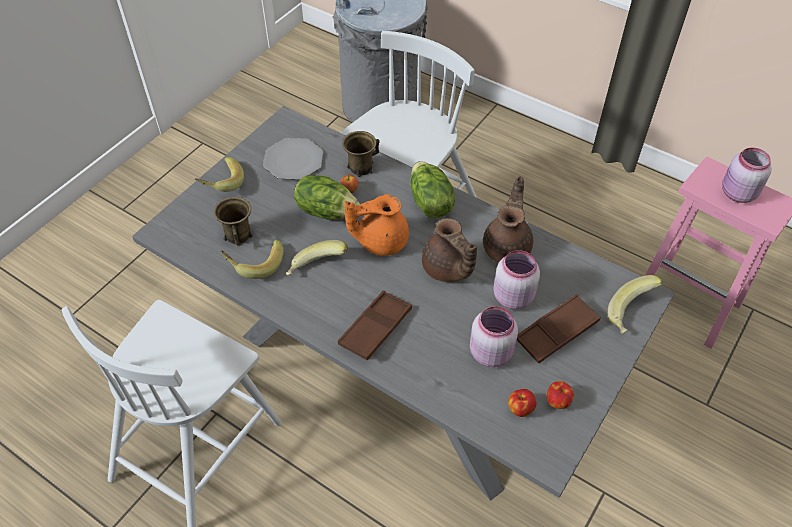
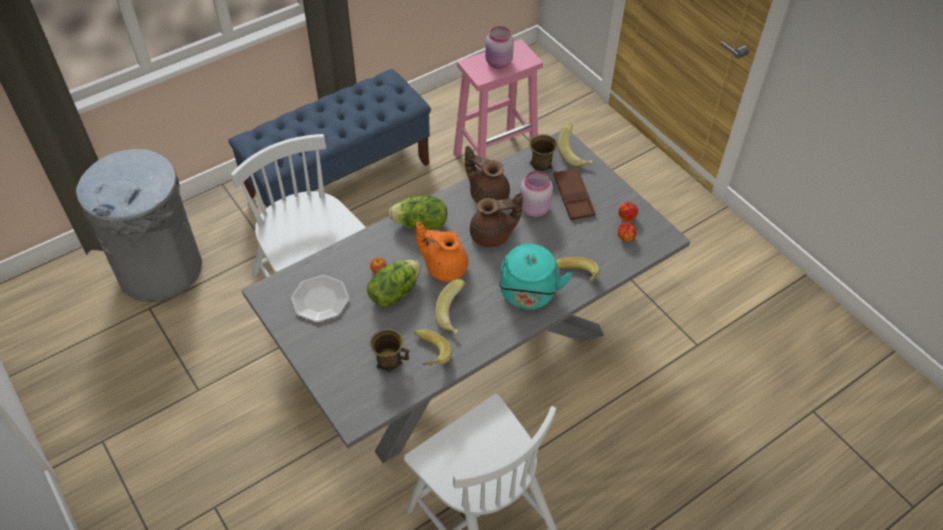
camera: 70 degrees left, 0 degrees up
banana [194,157,244,192] -> banana moved to [556,257,600,282]
brown tray [338,290,412,360] -> turquoise kettle [499,244,572,310]
brown mug [342,131,380,177] -> brown mug moved to [529,134,558,171]
orange teapot [344,194,409,256] -> orange teapot turned 105 degrees clockwise [416,222,468,282]
pink jar [470,306,518,367] -> none
none -> blue bench [228,69,431,207]

